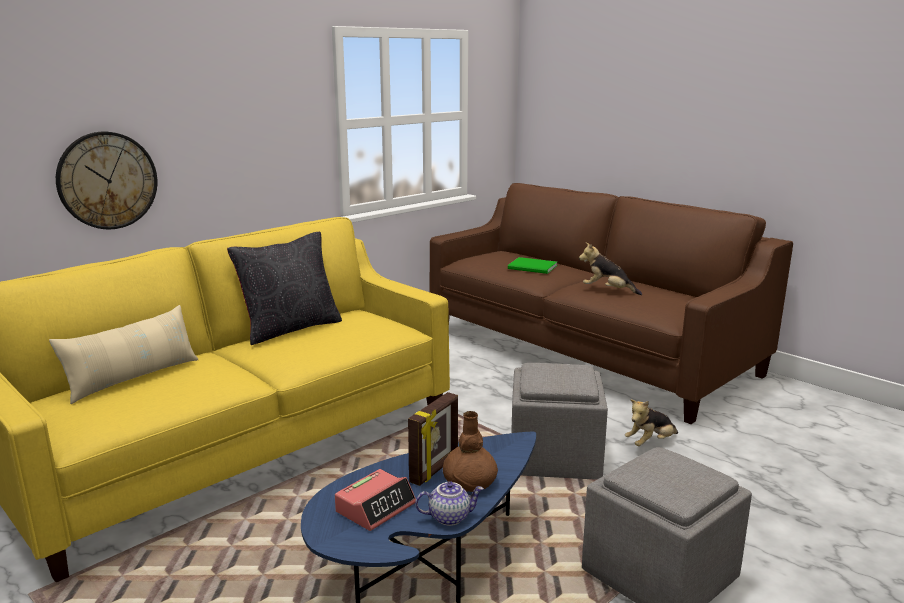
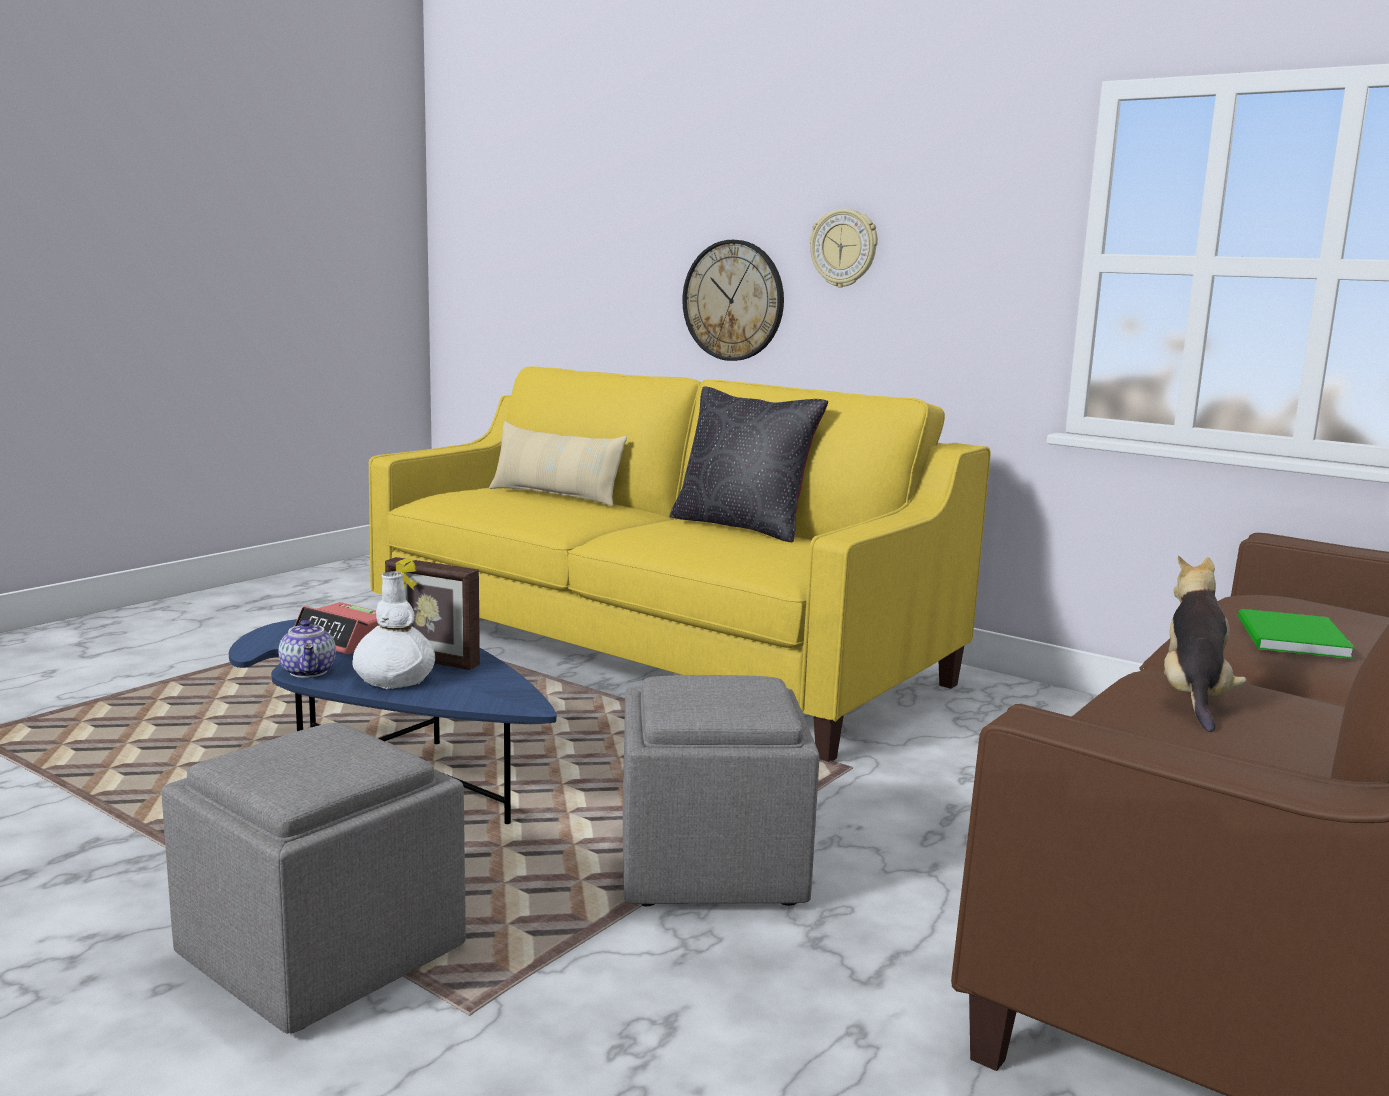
camera: 80 degrees right, 5 degrees down
brown vase [443,411,498,492] -> white vase [352,571,435,689]
plush toy [625,400,678,446] -> none
none -> wall clock [810,209,878,288]

